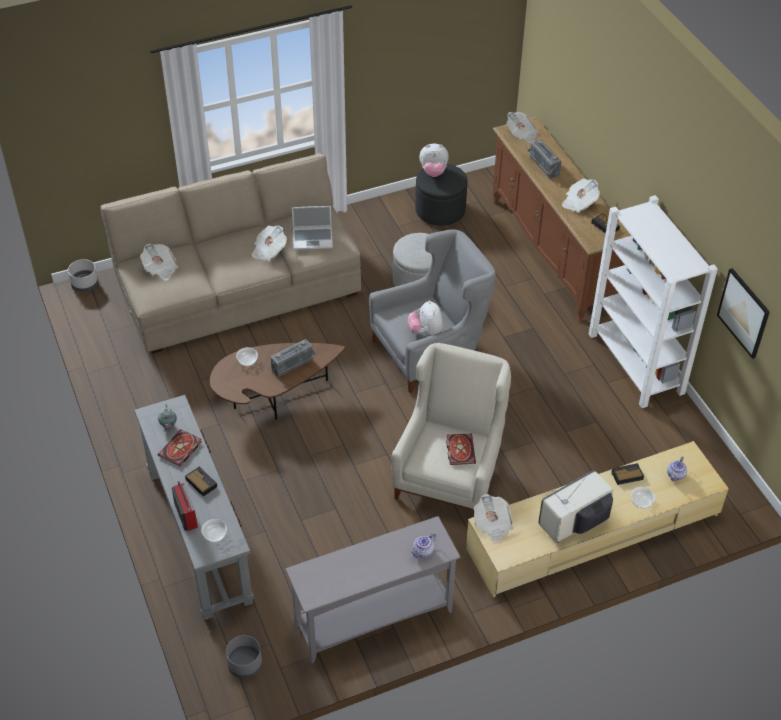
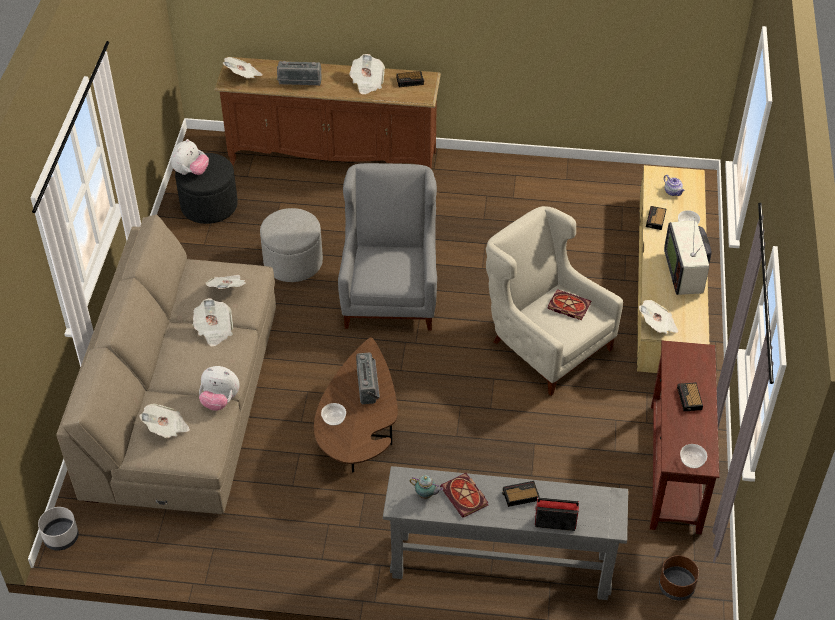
camera: 60 degrees left, 0 degrees up
bowl [201,519,227,542] -> bowl moved to [680,444,707,468]
grey planter [226,635,262,678] -> brown planter [659,555,699,600]
grey console table [286,516,461,663] -> brown console table [650,341,719,534]
laptop [292,206,333,250] -> newspaper [205,275,246,289]
plush toy [408,300,443,335] -> plush toy moved to [199,366,240,411]
teapot [411,533,436,558] -> none
white bookcase [589,195,718,408] -> none
picture [717,268,770,359] -> none
none -> alarm clock [677,382,703,411]

